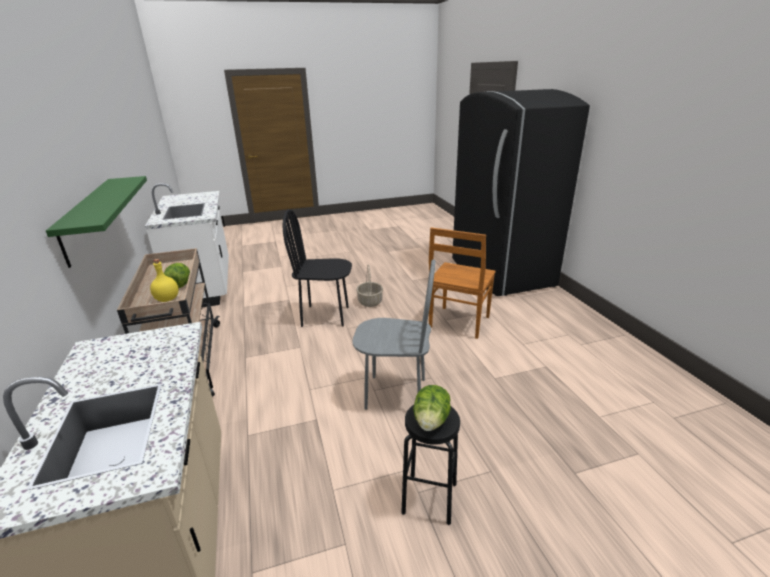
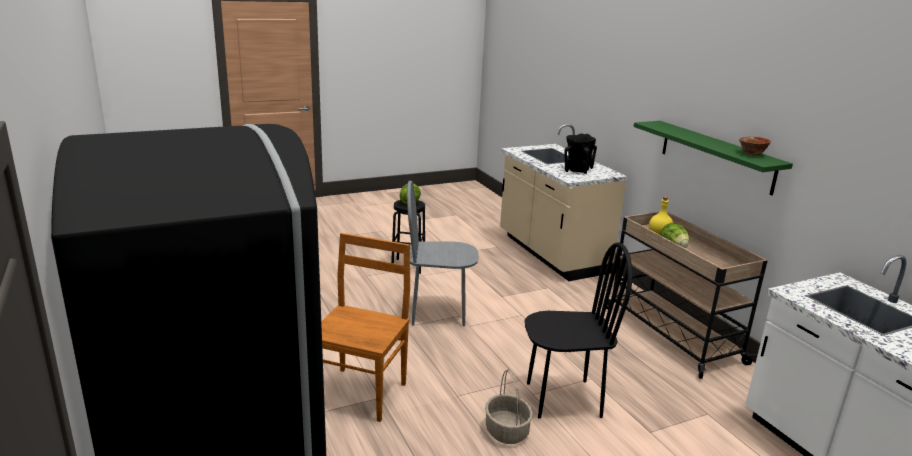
camera: 170 degrees right, 5 degrees down
none -> black vase [564,133,597,174]
none -> bowl [739,136,771,156]

